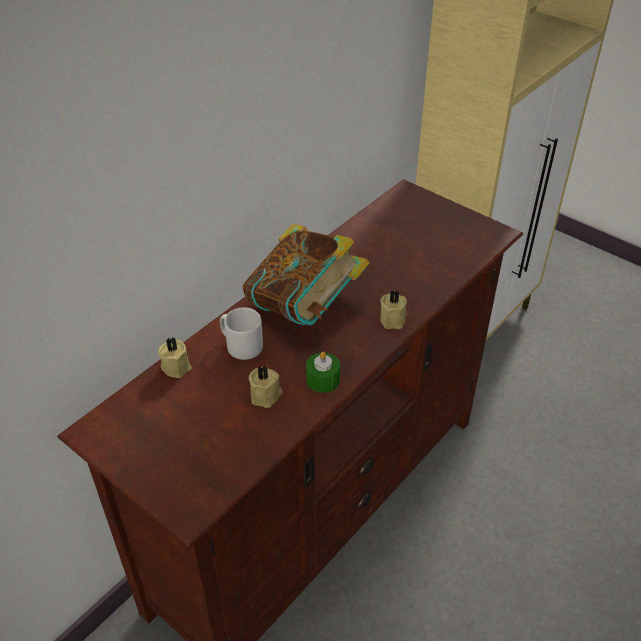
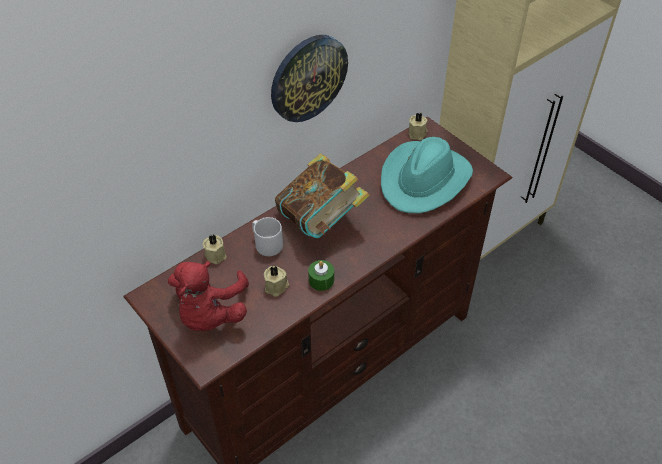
camera: 10 degrees right, 5 degrees up
beige candle [380,290,407,329] -> beige candle moved to [409,113,428,140]
none -> red plush toy [168,261,249,331]
none -> wall clock [271,35,348,122]
none -> turquoise hat [381,137,473,213]

